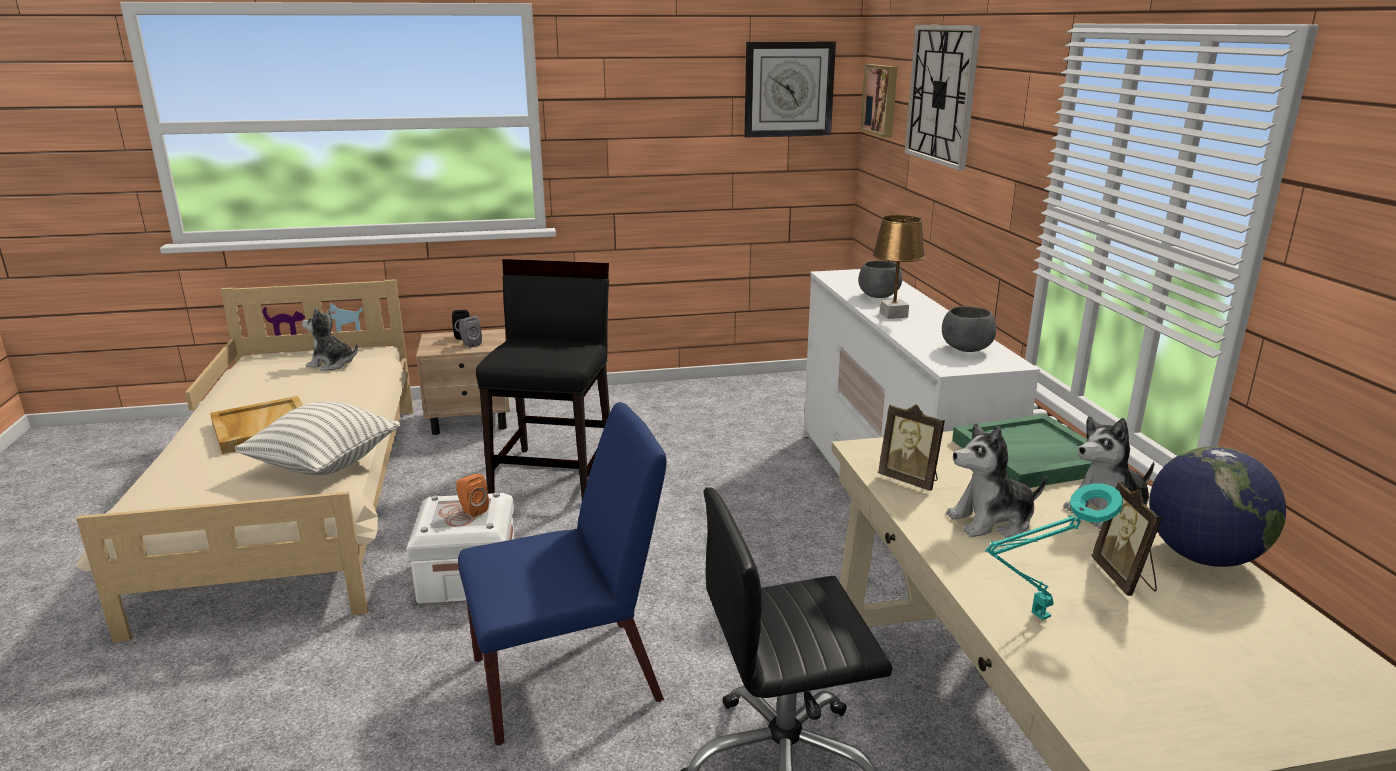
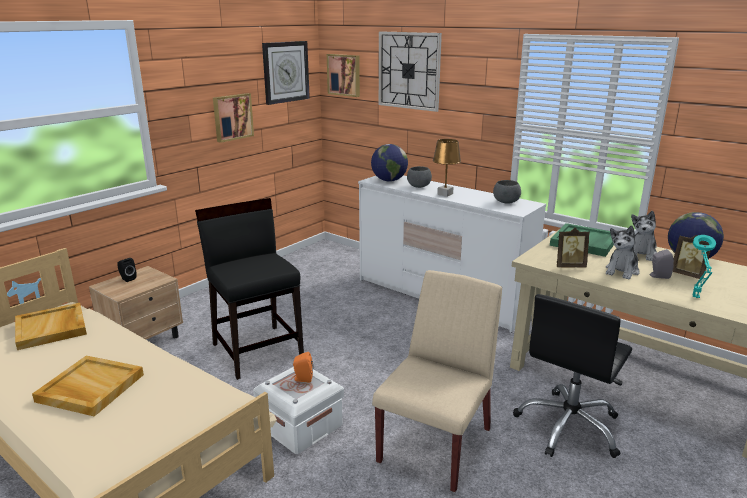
camera: 40 degrees left, 0 degrees up
pillow [234,401,401,475] -> none
plush toy [302,308,358,371] -> beige tray [15,303,87,350]
blue chair [458,402,667,745] -> beige chair [372,270,502,492]
grey speaker [459,316,482,348] -> grey speaker moved to [650,249,674,279]
none -> picture [213,93,254,143]
none -> globe [371,144,408,182]

